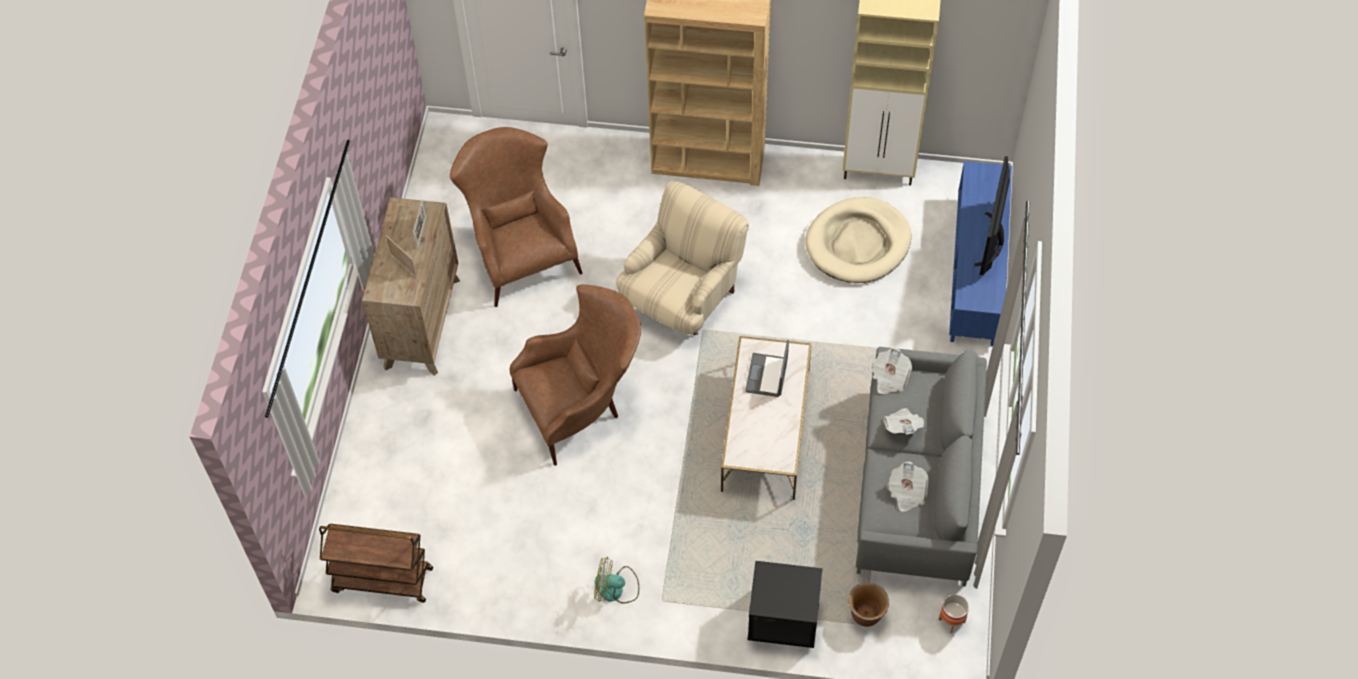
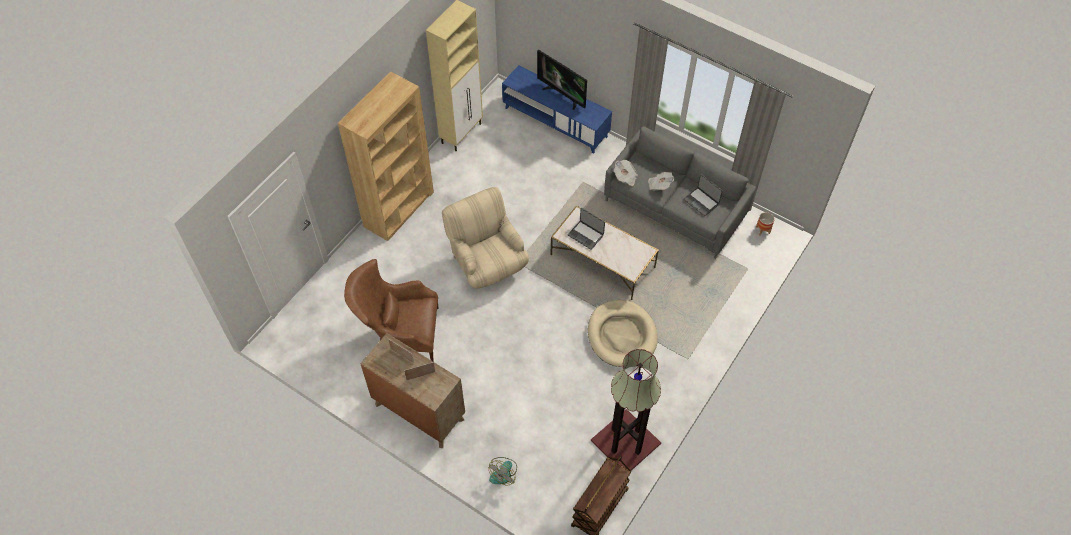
camera: 65 degrees left, 0 degrees up
brown armchair [510,285,641,466] -> none
fan [594,558,639,603] -> fan moved to [488,457,517,485]
black nightstand [748,561,822,648] -> none
beige dog bed [805,197,912,283] -> beige dog bed moved to [588,300,658,367]
brown planter [848,583,889,627] -> none
newspaper [888,462,929,512] -> laptop [683,174,723,216]
none -> floor lamp [591,349,661,470]

